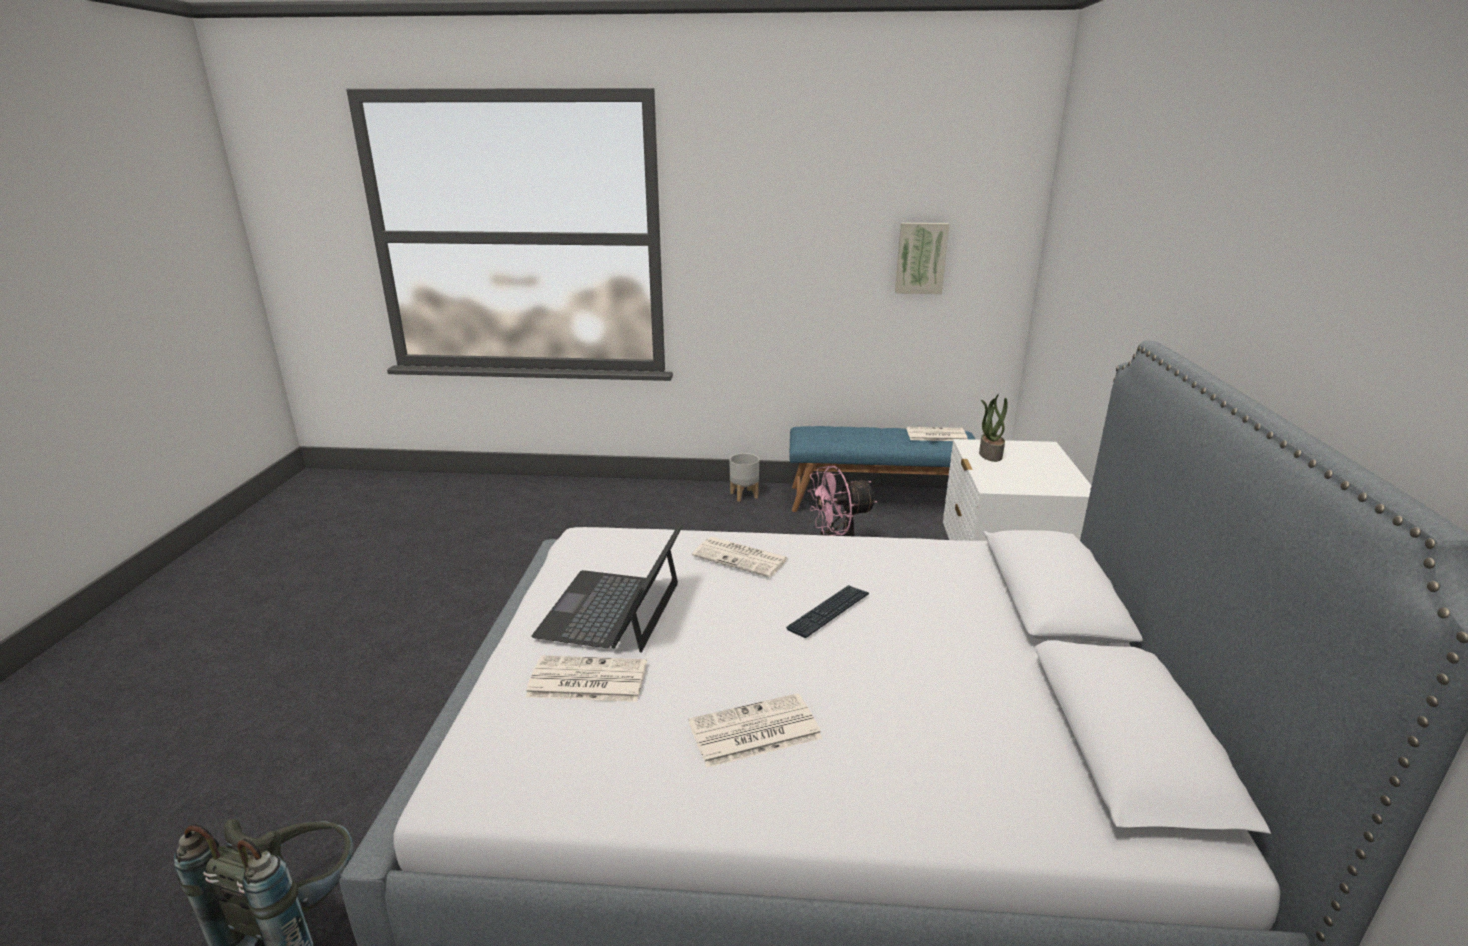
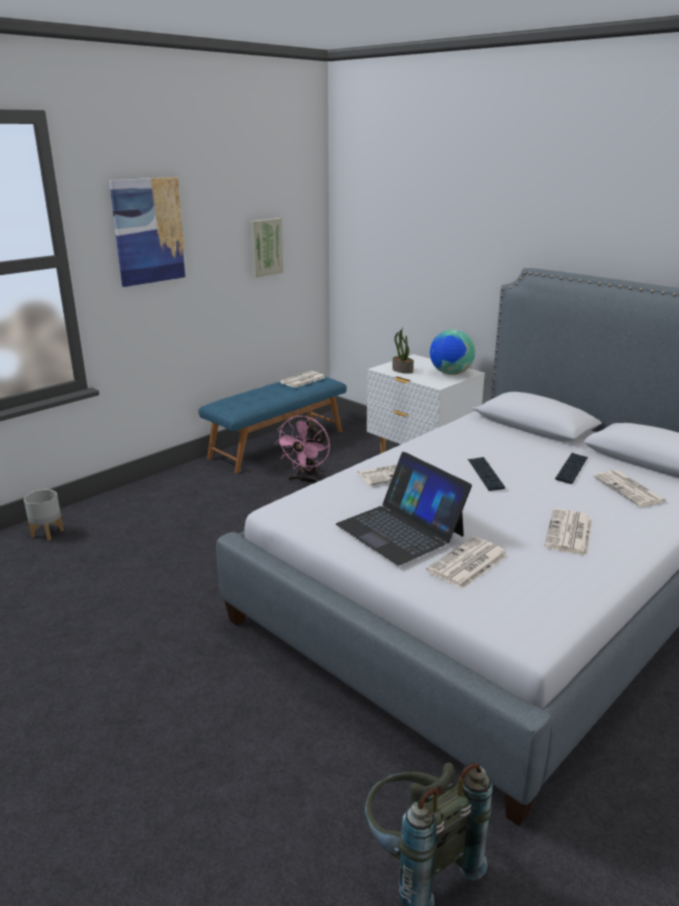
camera: 50 degrees left, 0 degrees up
grey planter [730,453,759,502] -> grey planter moved to [24,489,64,541]
none -> picture [109,177,187,287]
none -> globe [430,329,475,375]
none -> keyboard [555,453,588,484]
none -> newspaper [593,470,667,507]

